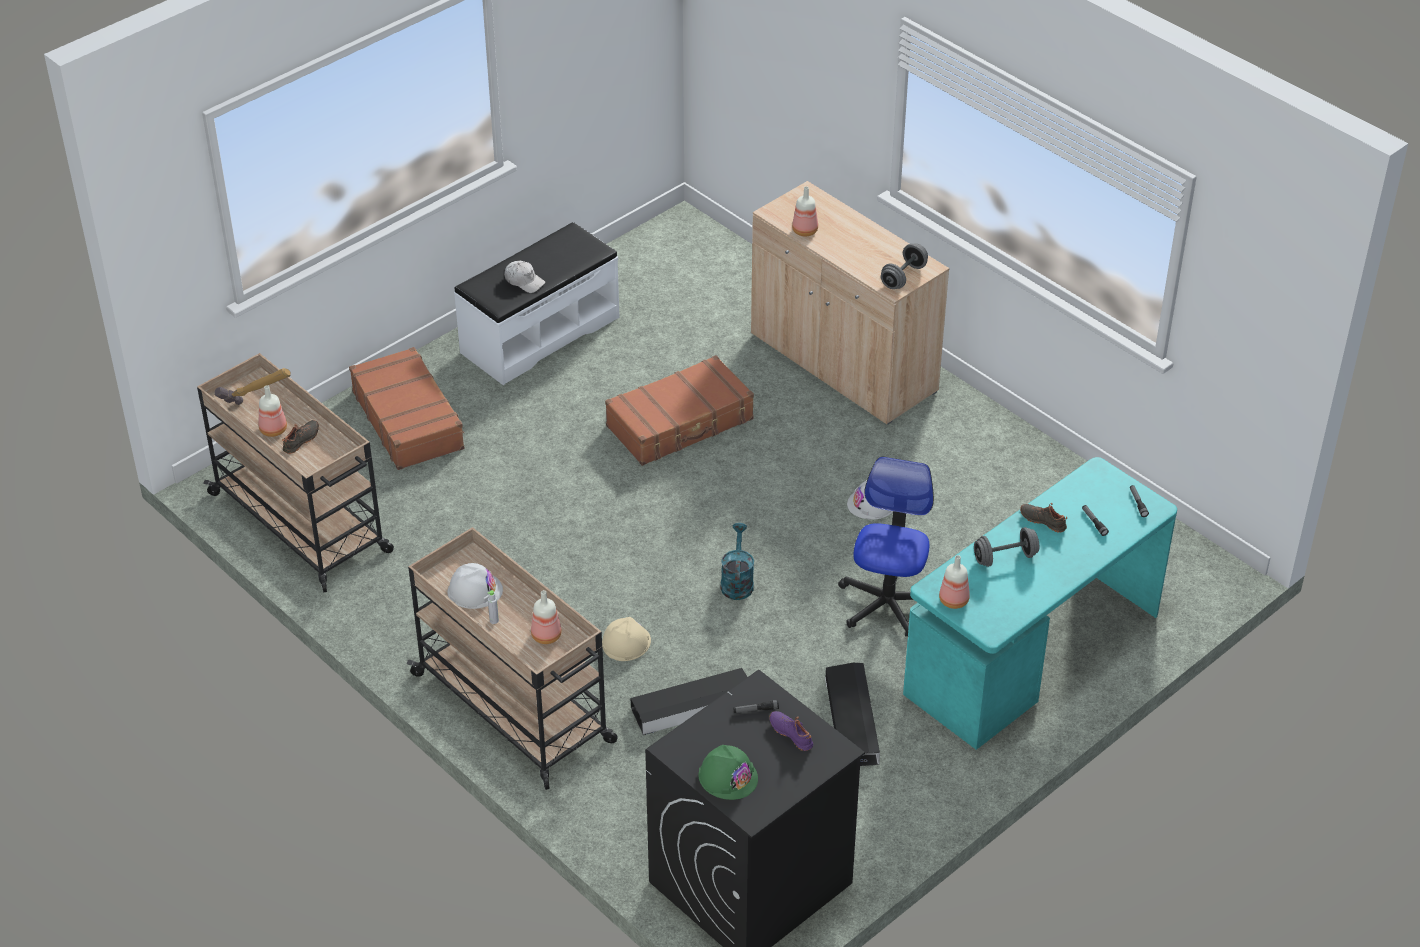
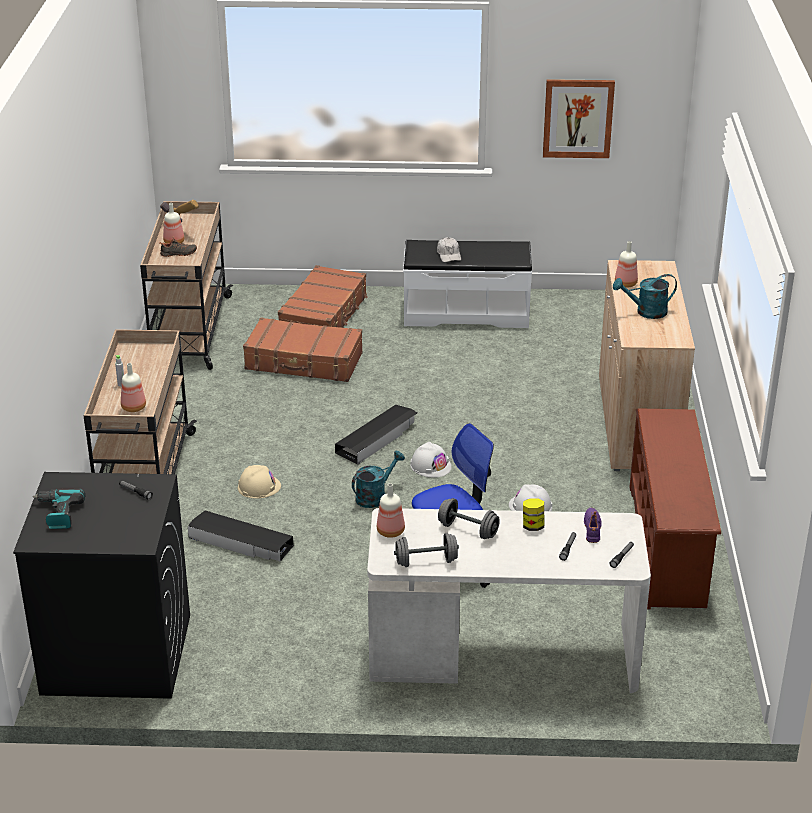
camera: 45 degrees right, 10 degrees down
white hard hat [448,563,503,609] -> white hard hat moved to [410,442,452,478]
brown suitcase [605,355,754,466] -> brown suitcase moved to [243,317,363,382]
green hard hat [698,745,758,800] -> power drill [32,489,85,529]
purple shoe [769,711,813,751] -> purple shoe moved to [584,508,602,543]
black storage box [825,663,880,766] -> black storage box moved to [335,405,417,465]
grey dumbbell [881,243,928,289] -> grey dumbbell moved to [394,533,459,567]
turquoise desk [903,457,1177,750] -> white desk [367,508,651,693]
black shoe [1020,503,1067,533] -> jar [523,498,545,531]
none -> picture [543,79,615,158]
none -> turquoise watering can [613,274,677,319]
none -> brown shoe rack [630,408,721,609]

